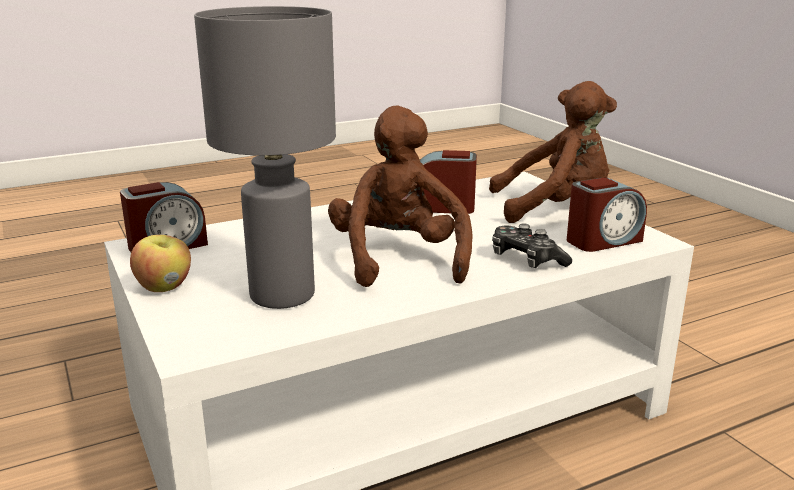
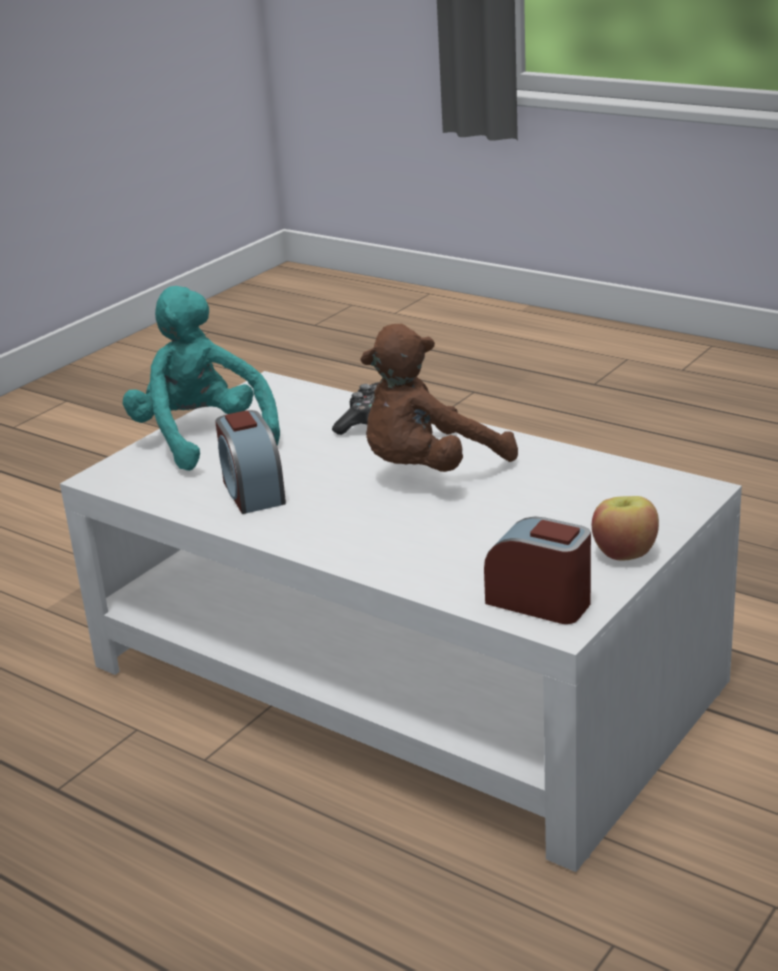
camera: 115 degrees left, 5 degrees up
grey table lamp [194,6,336,309] -> none
brown plush toy [489,81,617,223] -> turquoise plush toy [123,286,280,471]
alarm clock [567,178,647,252] -> none

